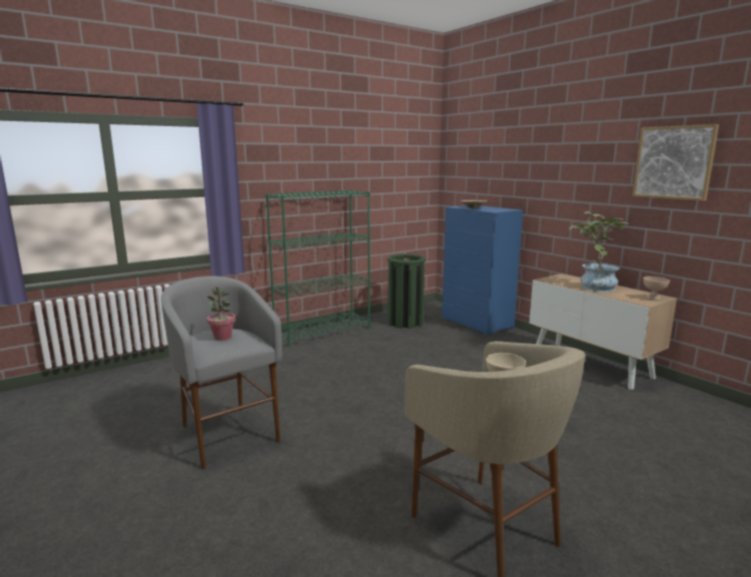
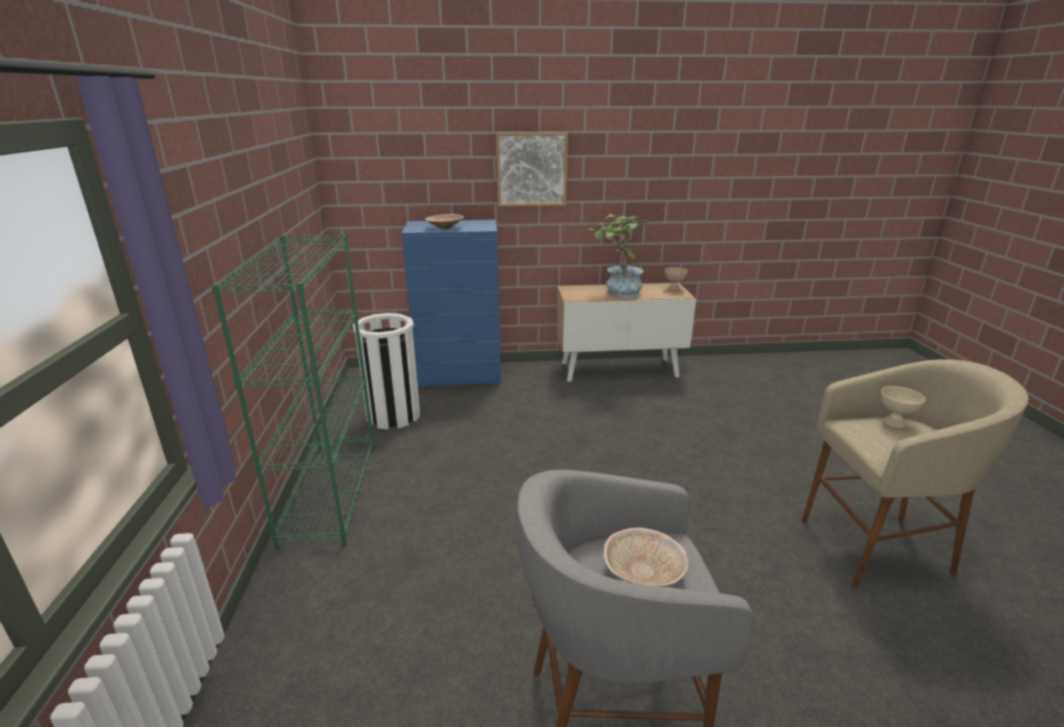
camera: 60 degrees left, 10 degrees up
potted plant [207,287,236,341] -> beige bowl [604,527,689,586]
green trash can [387,254,426,329] -> white trash can [353,313,420,429]
picture [632,124,719,201] -> picture moved to [496,132,568,207]

